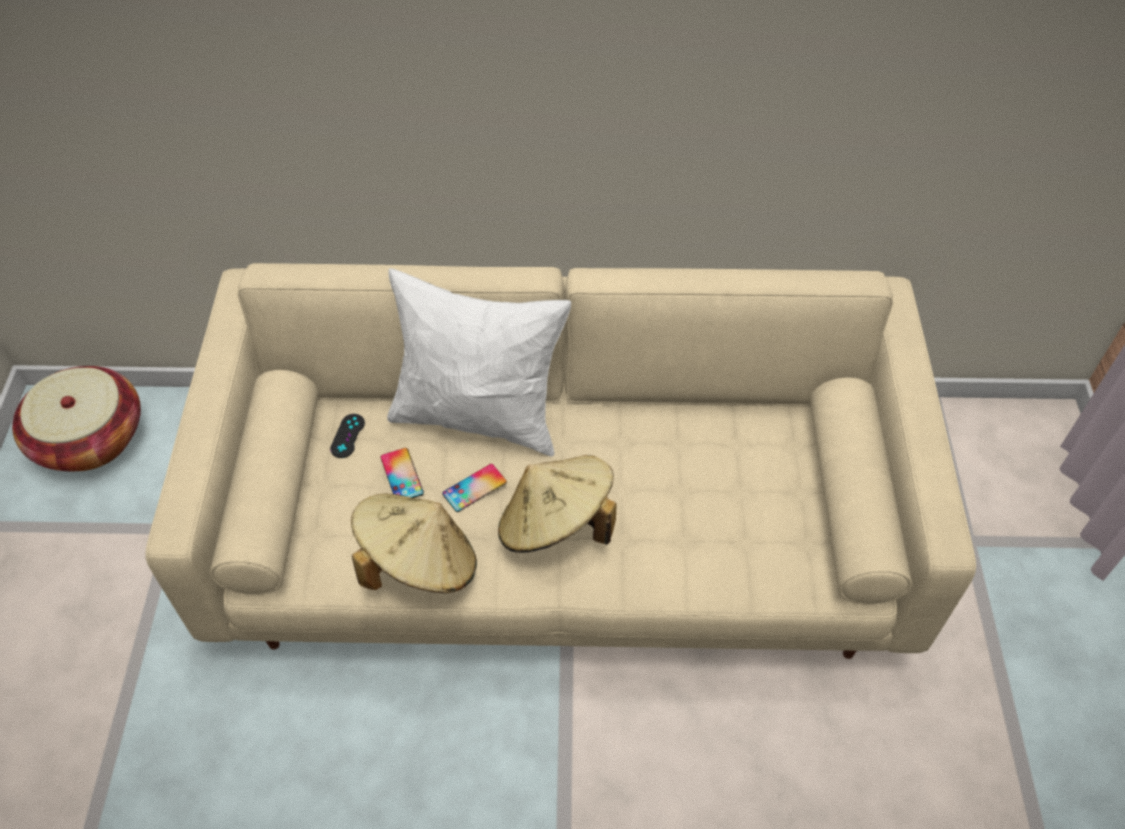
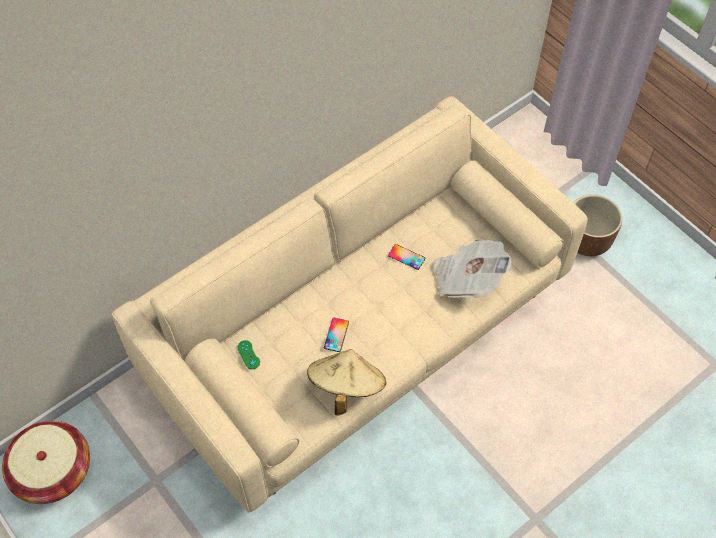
camera: 40 degrees left, 5 degrees up
black game controller [330,414,365,458] -> green game controller [237,340,260,369]
phone [381,448,424,498] -> phone moved to [388,244,425,270]
white pillow [387,268,571,457] -> none
beige hat [498,455,616,553] -> none
none -> newspaper [434,239,512,298]
none -> brown planter [573,194,622,256]

